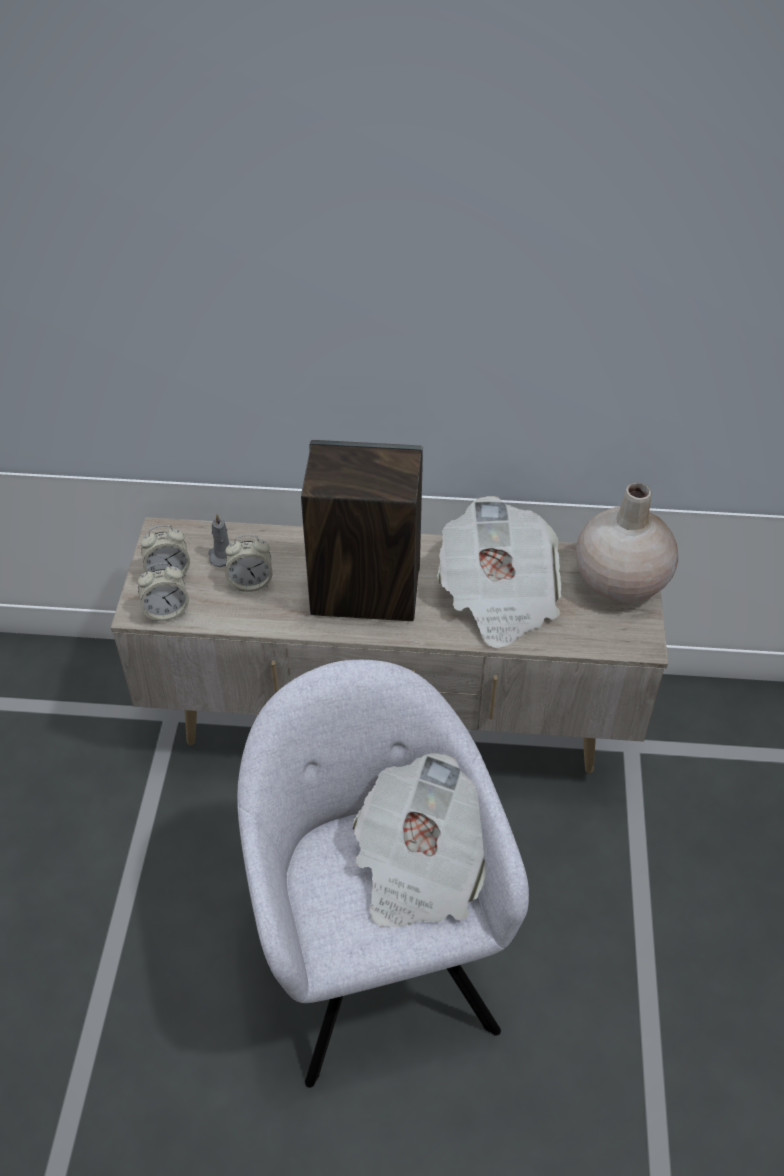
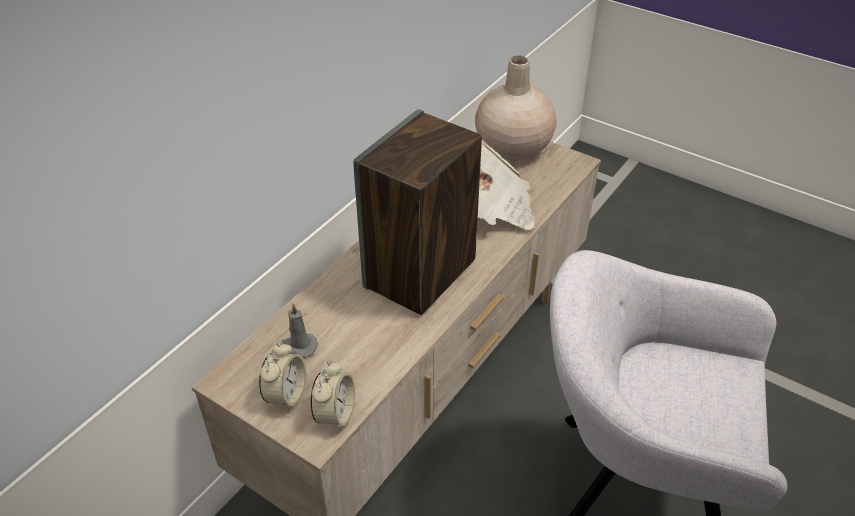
camera: 60 degrees left, 5 degrees down
alarm clock [225,535,273,592] -> none
newspaper [353,753,486,927] -> none

